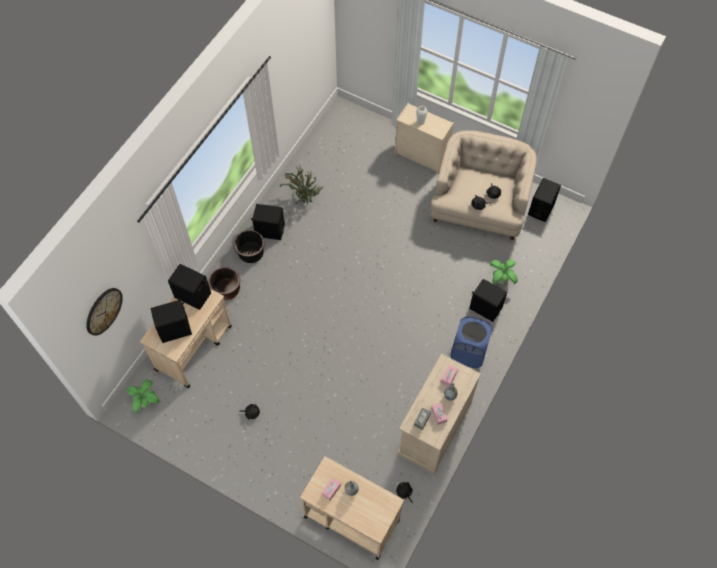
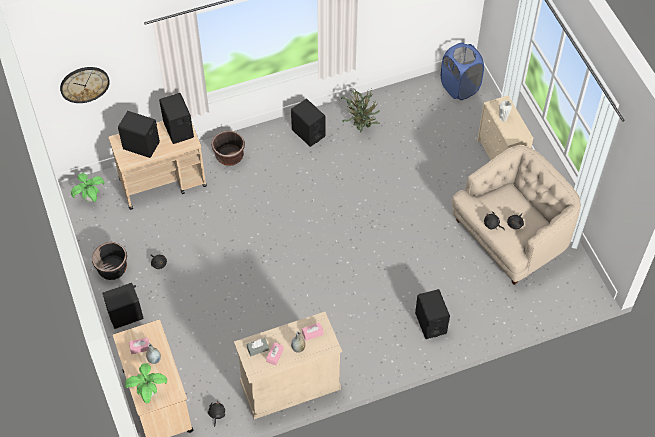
camera: 40 degrees right, 5 degrees down
black planter [234,230,264,263] -> black planter moved to [92,242,127,280]
blue laundry basket [450,317,493,368] -> blue laundry basket moved to [441,42,484,100]
potted plant [490,259,518,285] -> potted plant moved to [125,363,167,403]
black speaker [528,178,561,222] -> black speaker moved to [103,283,144,329]

